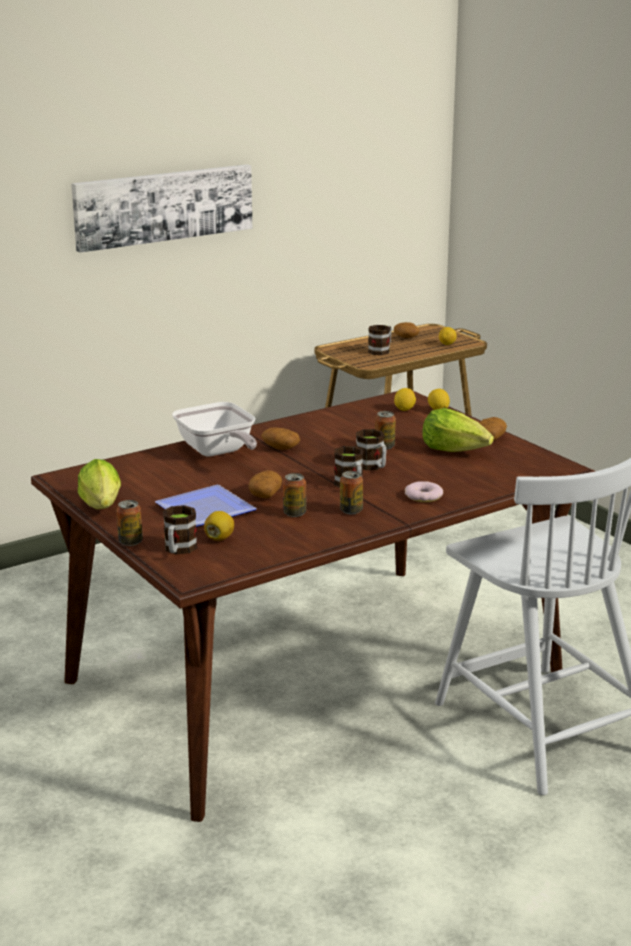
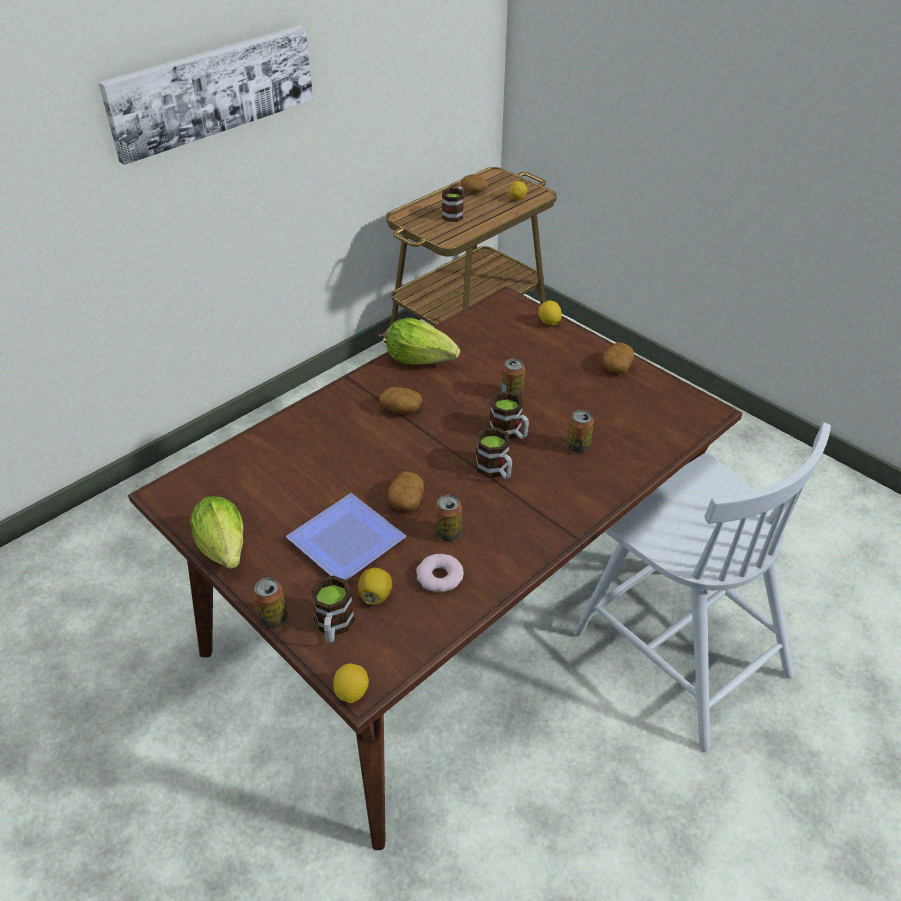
camera: 10 degrees left, 20 degrees up
frying pan [172,402,257,457] -> none
can [340,471,363,515] -> can moved to [567,410,594,453]
lemon [394,388,416,411] -> lemon moved to [333,664,369,703]
donut [405,481,443,502] -> donut moved to [416,554,464,592]
lettuce [422,408,494,452] -> lettuce moved to [386,318,460,365]

